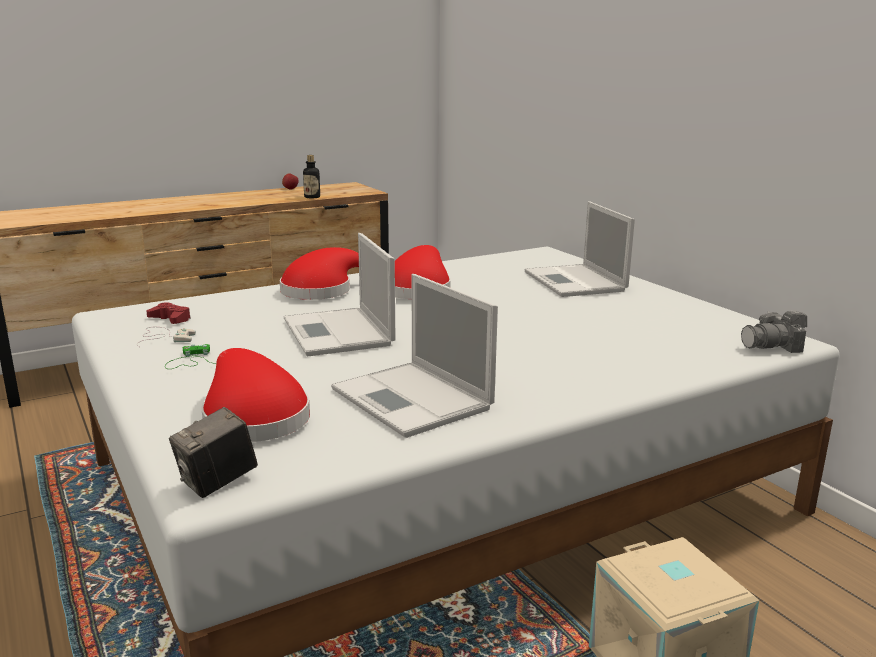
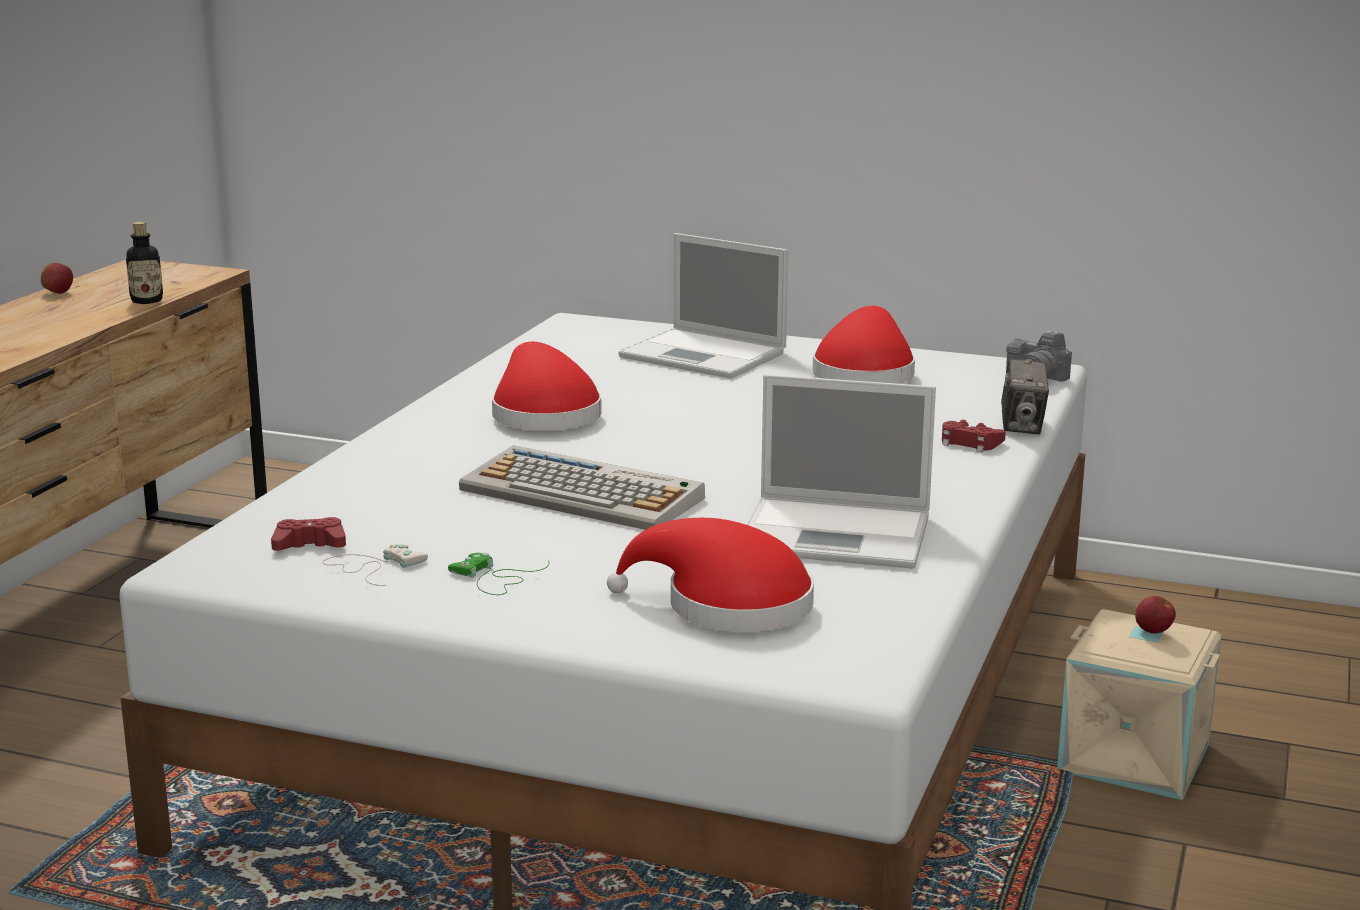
camera: 40 degrees left, 0 degrees up
camera [169,407,258,498] -> camera moved to [1001,358,1049,434]
red hat [280,247,359,300] -> red hat moved to [813,306,915,384]
laptop [284,233,395,356] -> keyboard [459,445,705,530]
none -> red game controller [942,420,1006,452]
none -> apple [1135,596,1176,634]

